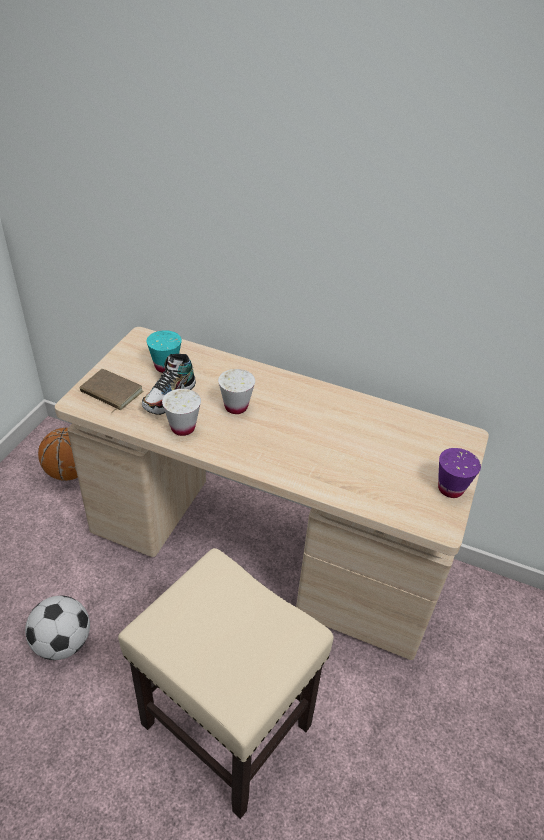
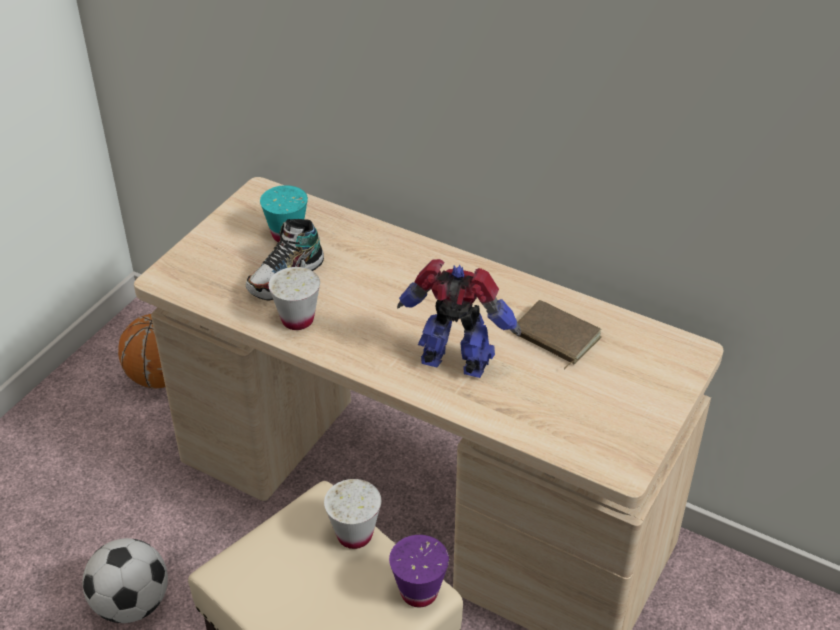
camera: 10 degrees right, 0 degrees up
brown book [79,369,143,414] -> brown book moved to [514,300,602,369]
white cup [218,369,255,414] -> white cup moved to [324,479,381,549]
purple cup [438,448,481,498] -> purple cup moved to [389,535,449,607]
none -> toy robot [397,259,521,378]

